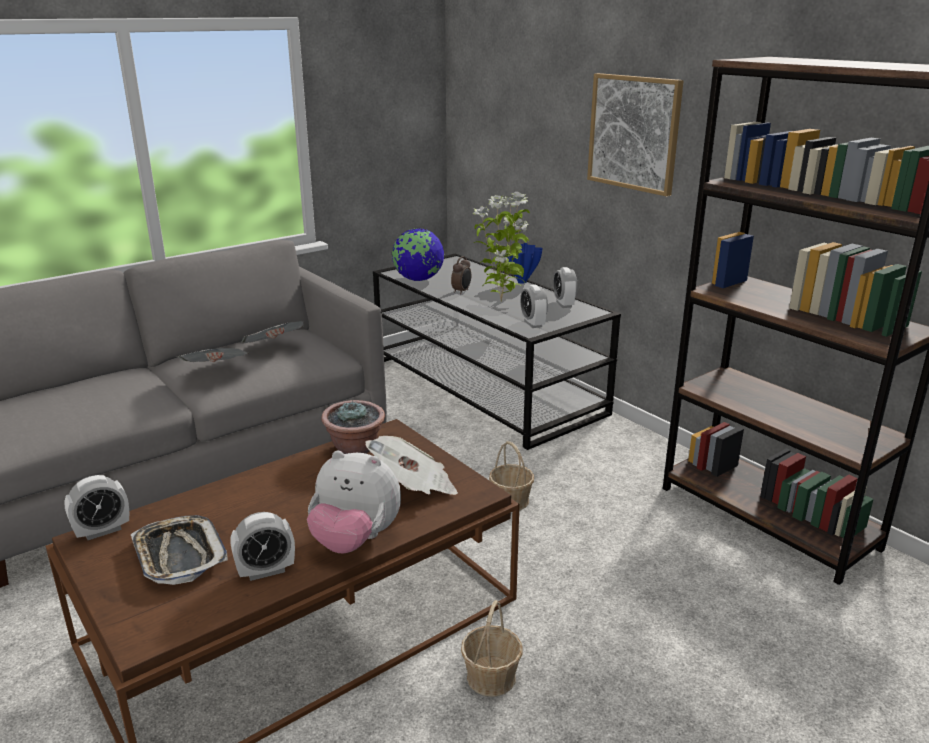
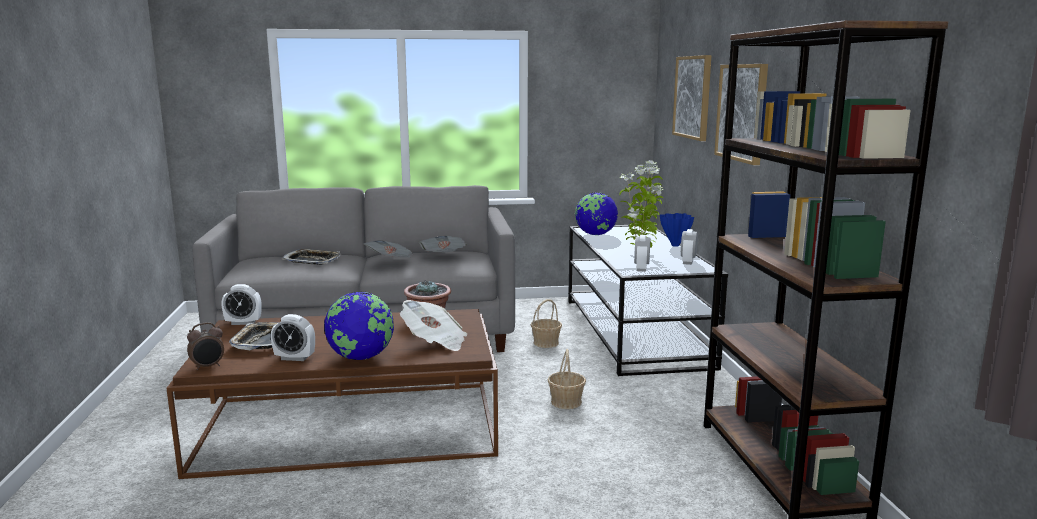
camera: 30 degrees right, 10 degrees down
plush toy [307,451,401,553] -> globe [324,292,394,360]
alarm clock [451,256,471,294] -> alarm clock moved to [187,322,224,370]
basket [461,600,522,697] -> basket moved to [531,299,562,348]
none -> tray [282,249,341,265]
none -> picture [672,55,712,141]

